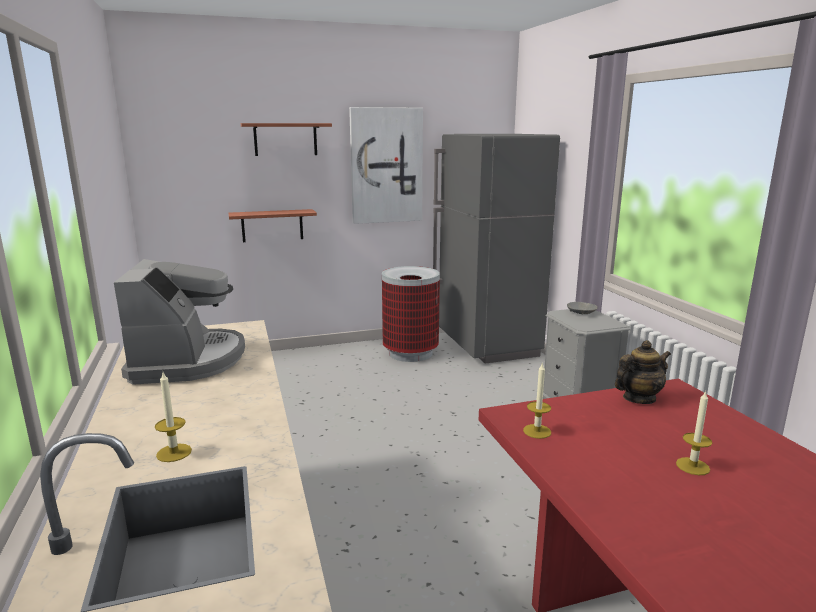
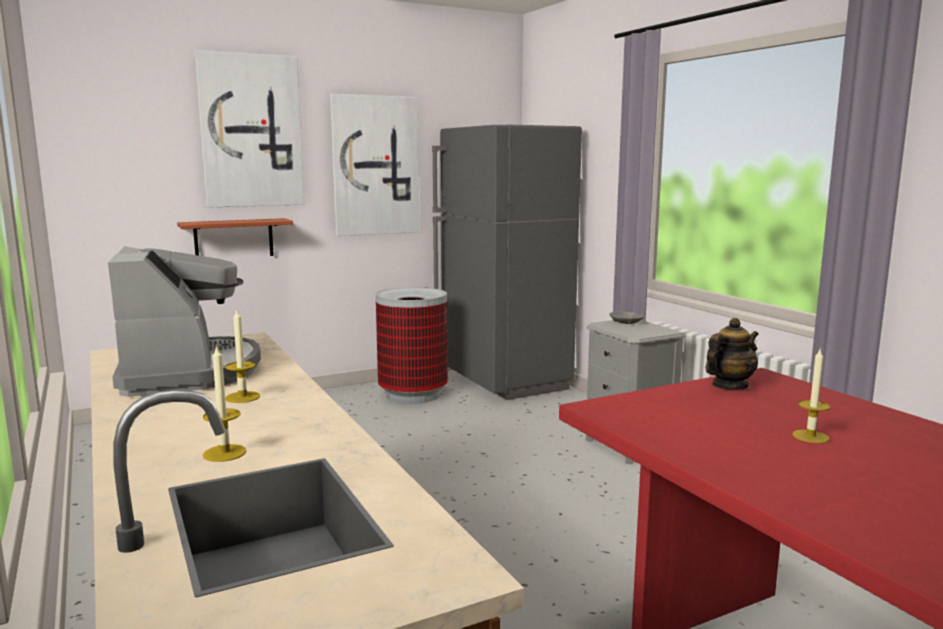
camera: 10 degrees left, 5 degrees down
shelf [241,123,332,156] -> picture [194,50,304,208]
candle [523,362,551,439] -> candle moved to [225,308,260,403]

